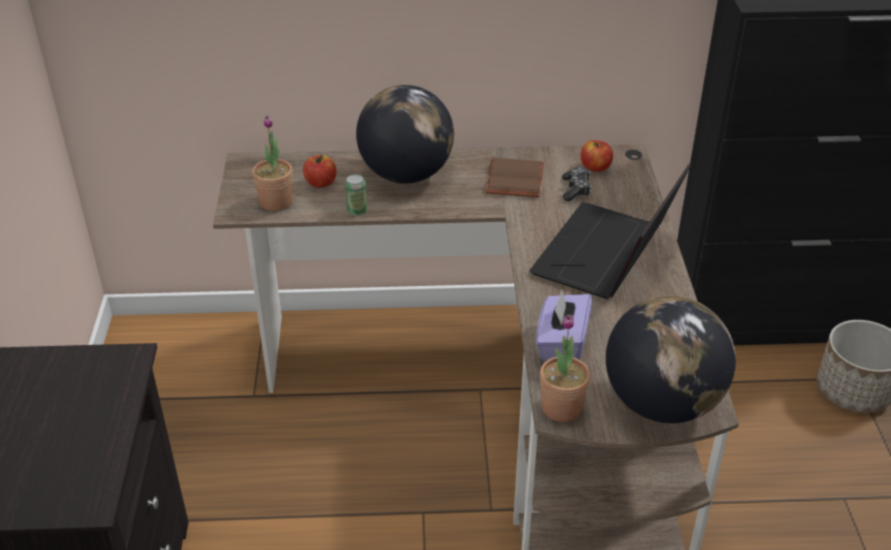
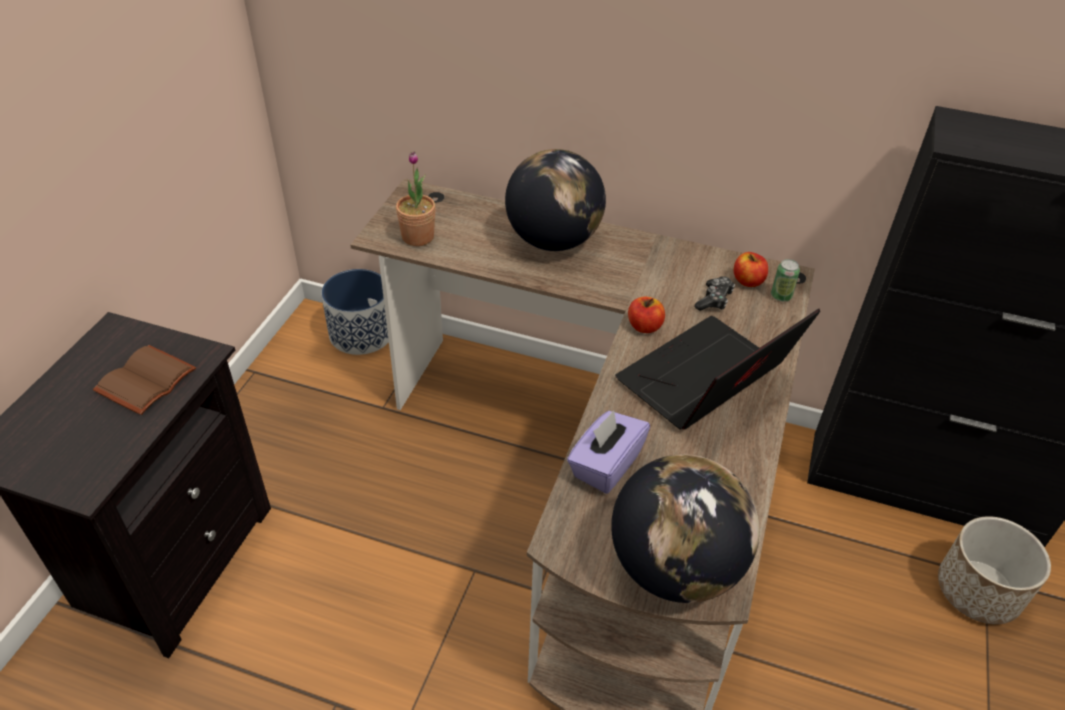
camera: 20 degrees right, 5 degrees up
apple [303,154,337,188] -> apple moved to [628,297,665,333]
can [345,174,367,216] -> can moved to [771,259,800,301]
brown book [485,158,544,197] -> brown book moved to [93,345,196,415]
potted plant [540,315,590,422] -> none
none -> planter [321,269,389,355]

